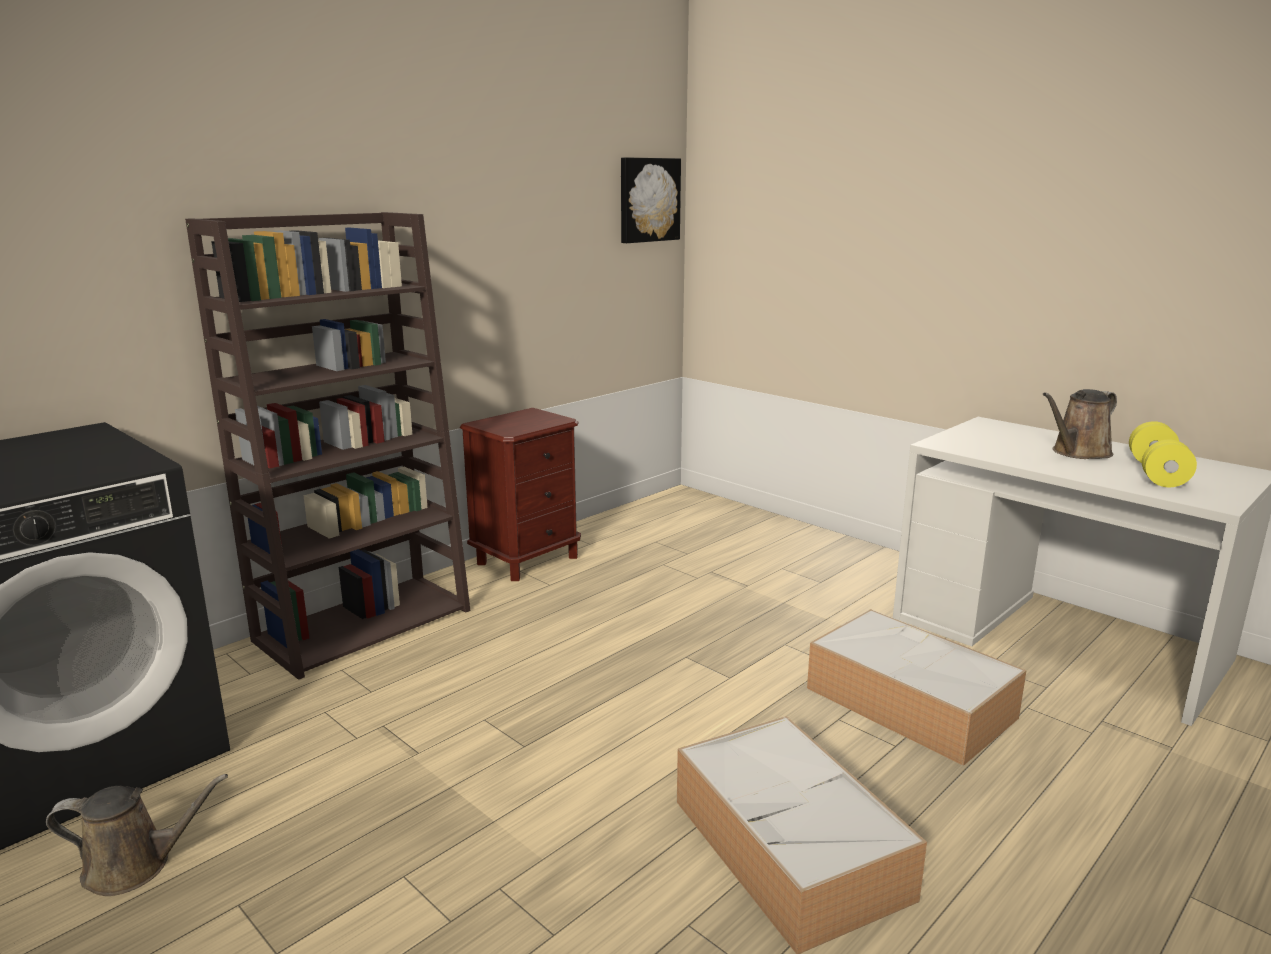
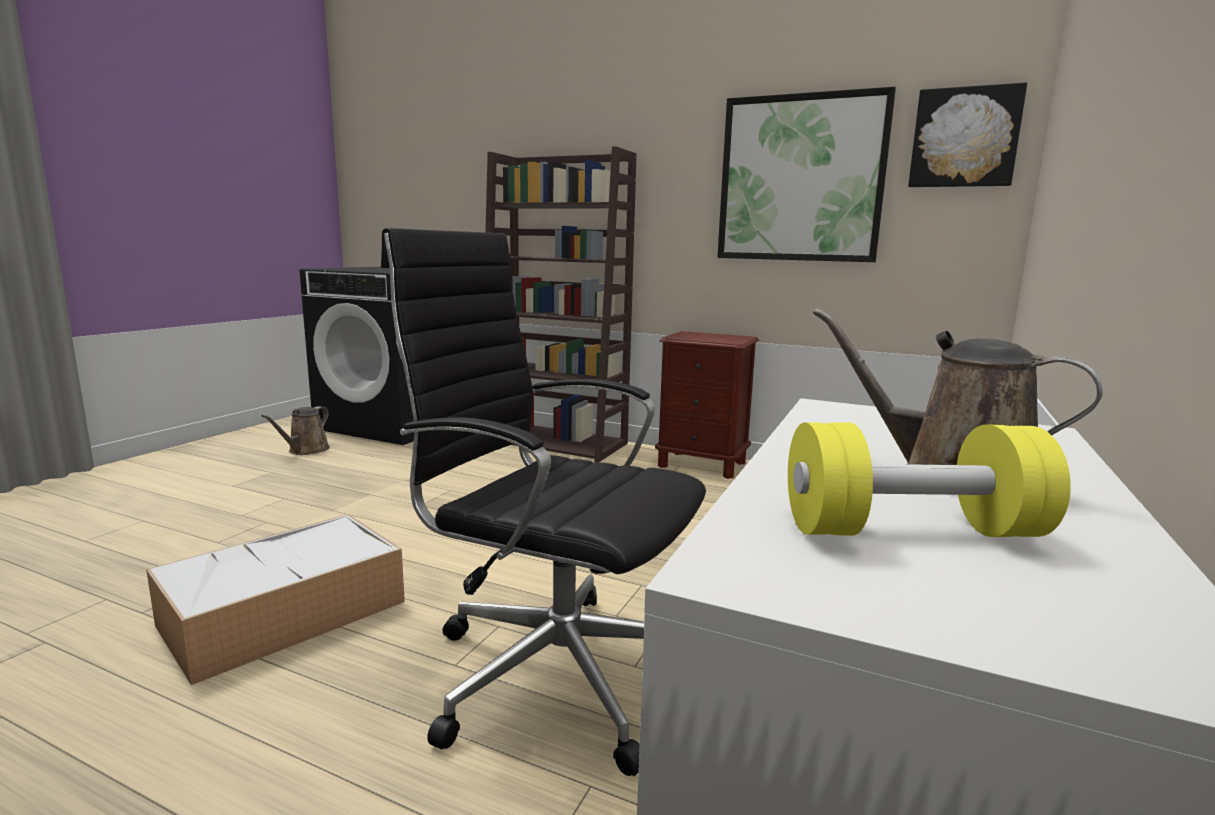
camera: 70 degrees right, 5 degrees down
brown watering can [46,774,228,896] -> brown watering can turned 45 degrees clockwise [261,406,330,455]
storage box [807,609,1027,766] -> black office chair [381,228,706,776]
none -> picture [717,87,896,262]

